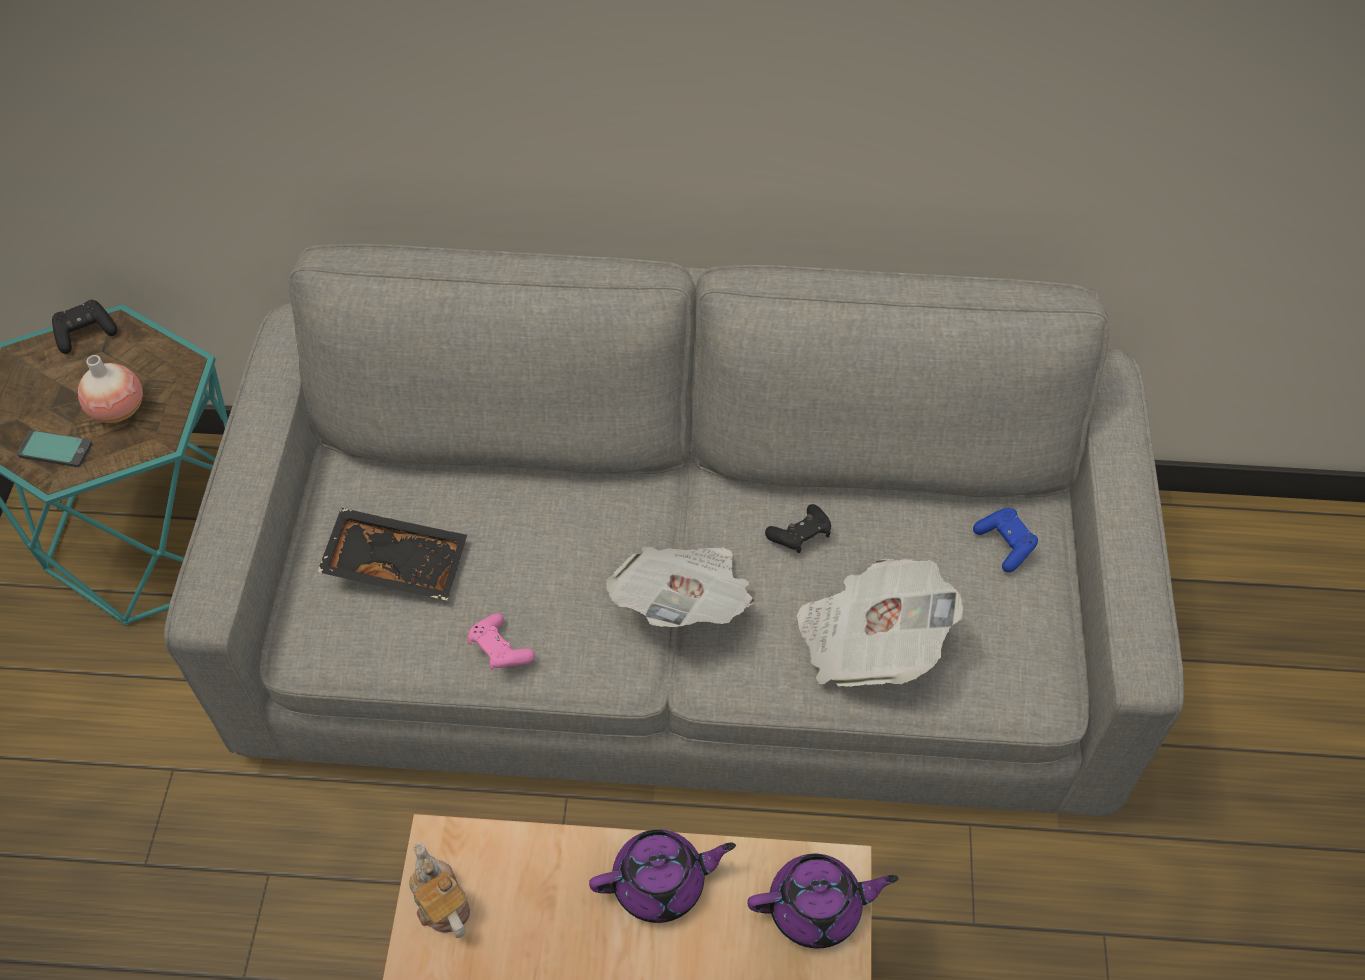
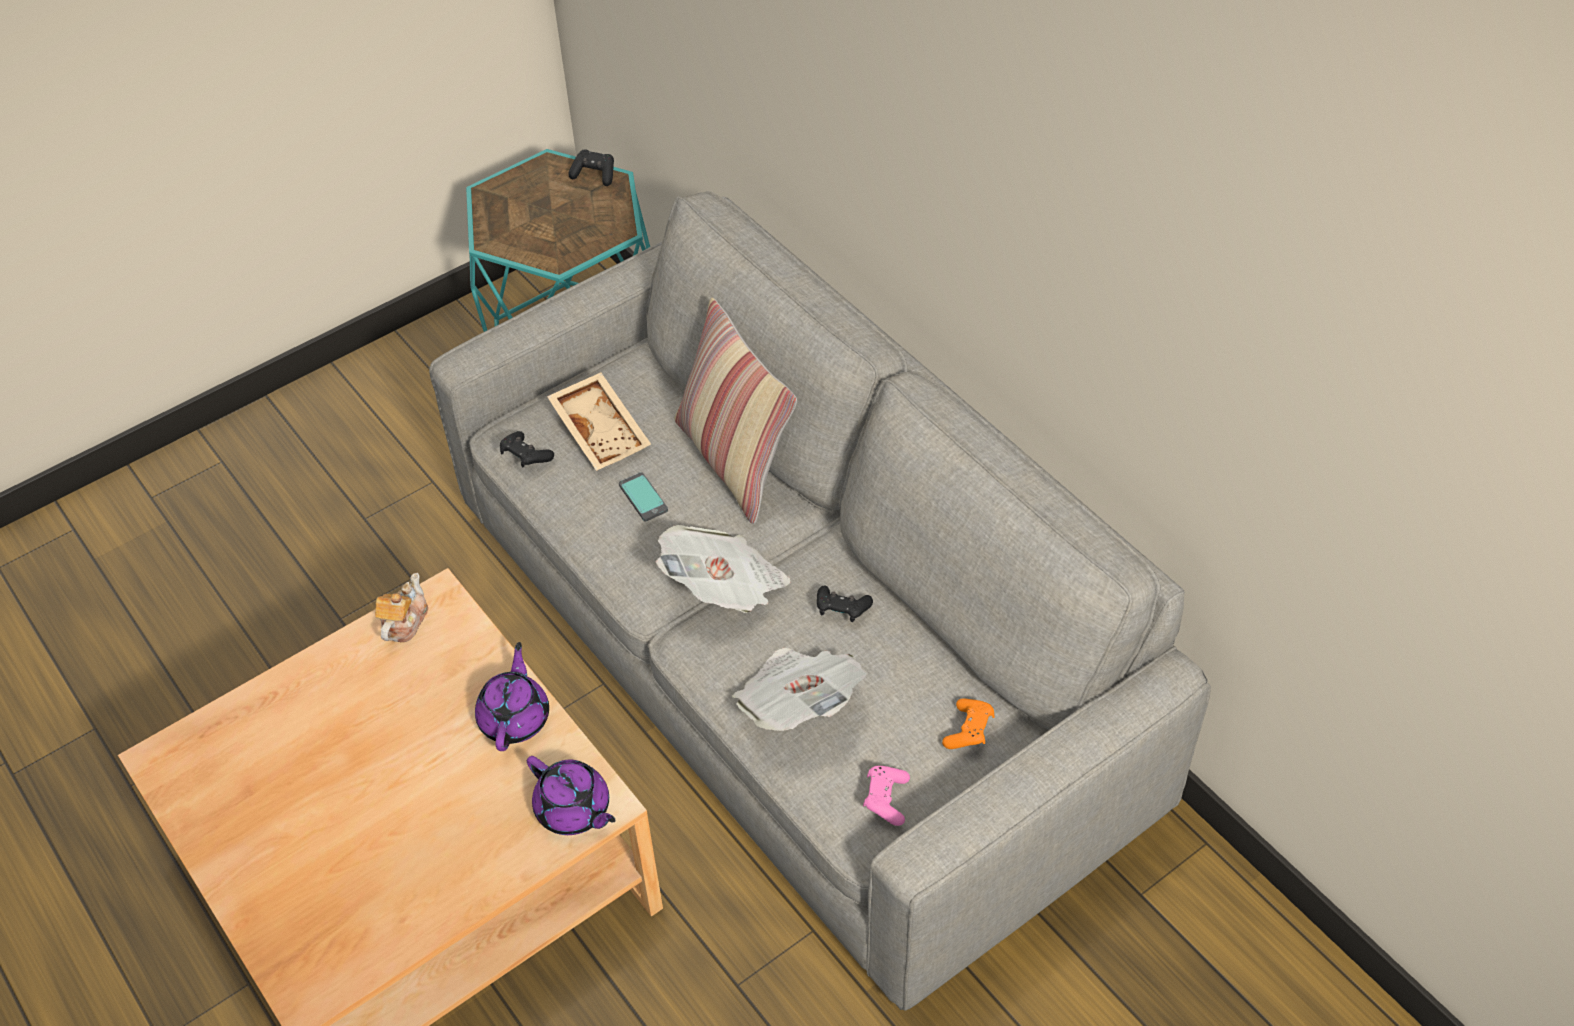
camera: 50 degrees right, 5 degrees down
phone [17,430,93,467] -> phone moved to [619,472,668,522]
vase [78,355,143,423] -> none
black tray [318,508,467,601] -> beige tray [547,372,651,471]
pink game controller [468,613,535,670] -> pink game controller moved to [863,766,910,826]
purple teapot [589,829,736,923] -> purple teapot turned 120 degrees counterclockwise [475,642,549,751]
blue game controller [973,508,1038,572] -> orange game controller [942,699,995,749]
none -> black game controller [500,431,554,468]
none -> pillow [675,298,797,524]

